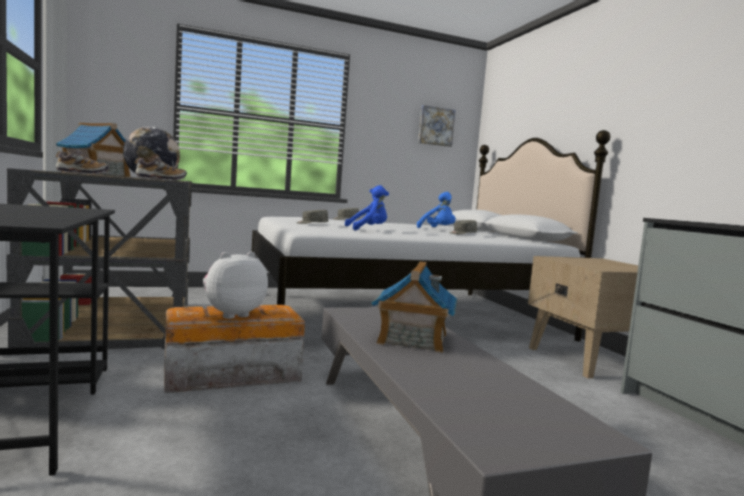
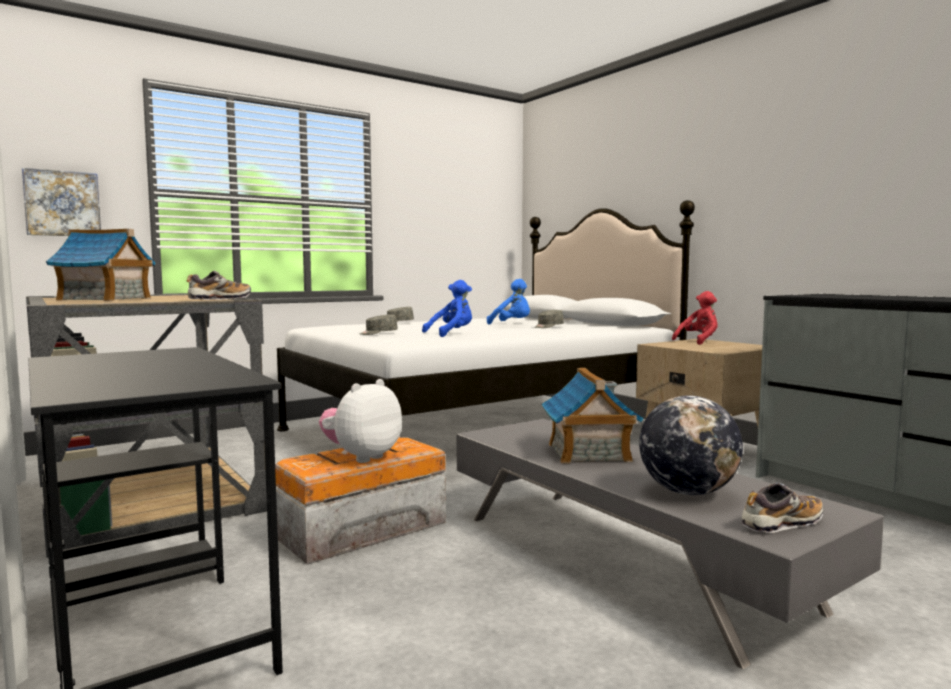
camera: 15 degrees left, 0 degrees up
shoe [56,150,109,174] -> shoe moved to [741,483,823,533]
globe [123,127,180,180] -> globe moved to [639,395,743,495]
picture [418,105,455,147] -> picture moved to [22,168,101,236]
none -> red plush toy [672,291,718,345]

